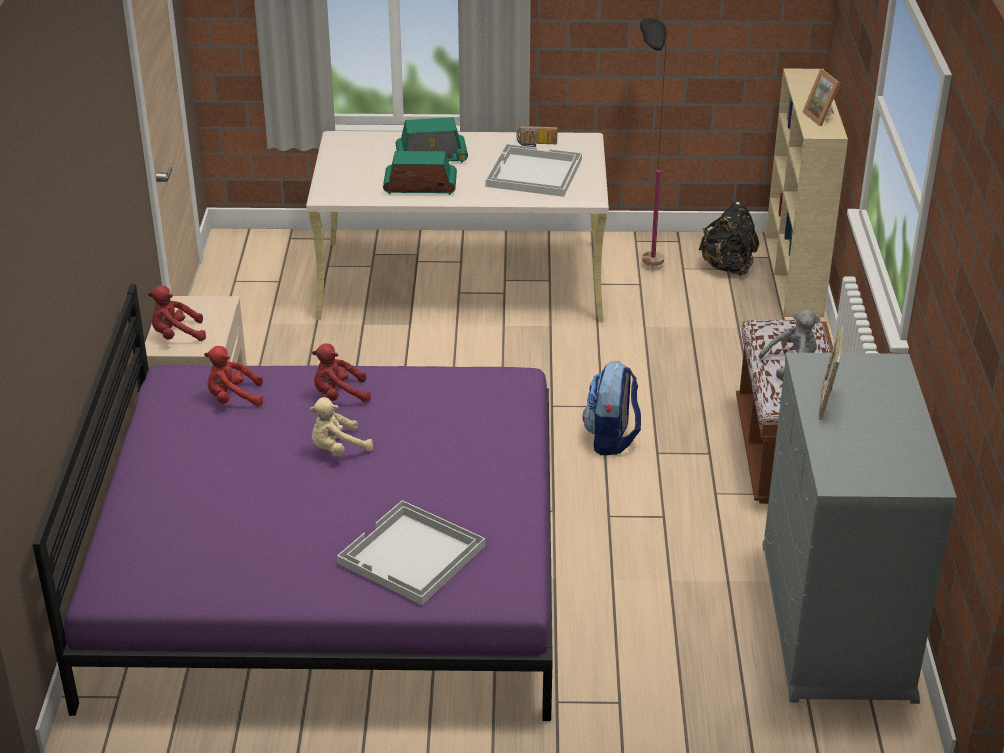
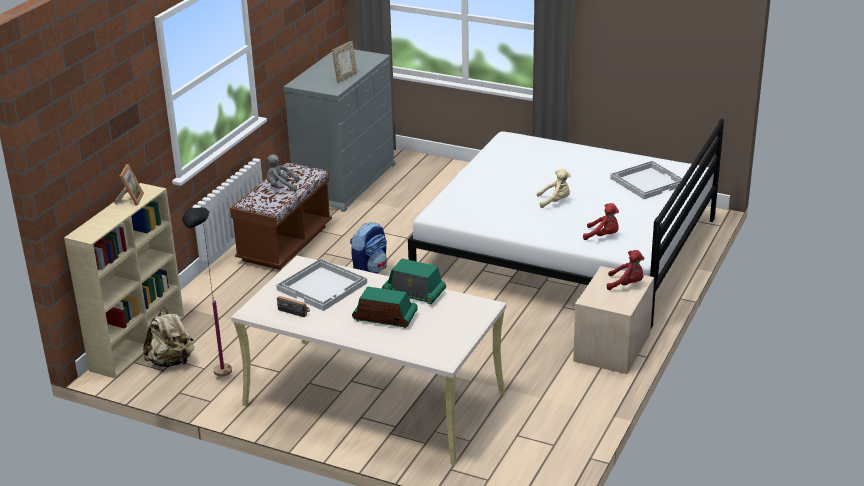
camera: 155 degrees left, 5 degrees down
purple bed [32,284,553,721] -> white bed [408,119,724,329]
red plush toy [312,343,371,402] -> none
white tray [337,500,485,605] -> white tray moved to [610,161,687,199]
black backpack [699,202,760,276] -> beige backpack [143,307,194,367]

